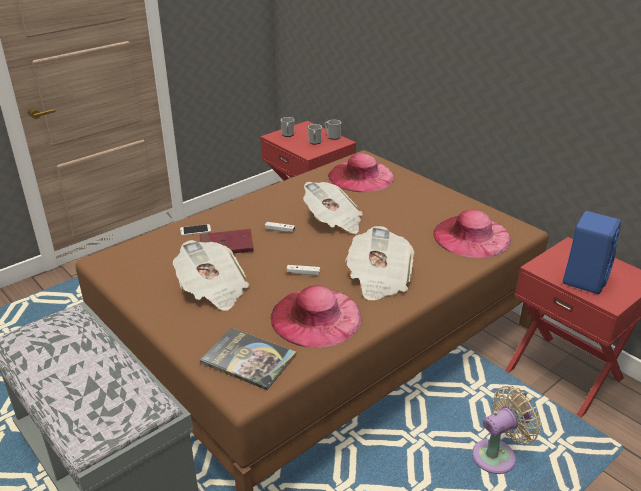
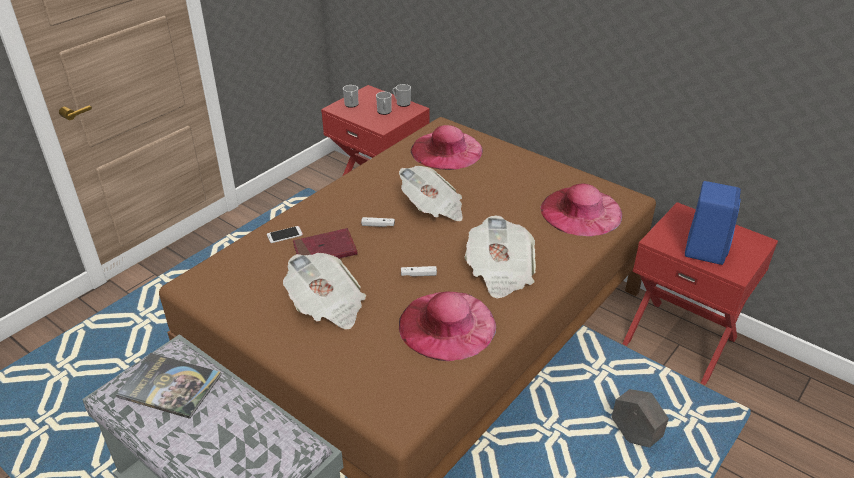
camera: 10 degrees left, 5 degrees up
book [200,328,296,390] -> book moved to [116,353,221,419]
beige fan [472,386,541,474] -> grey planter [612,389,669,448]

